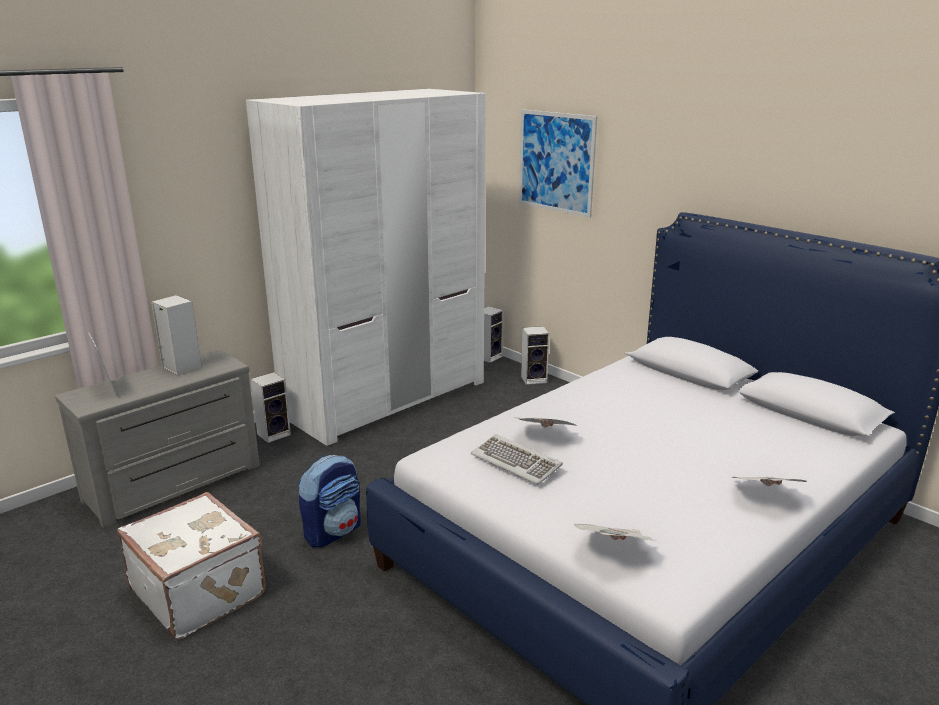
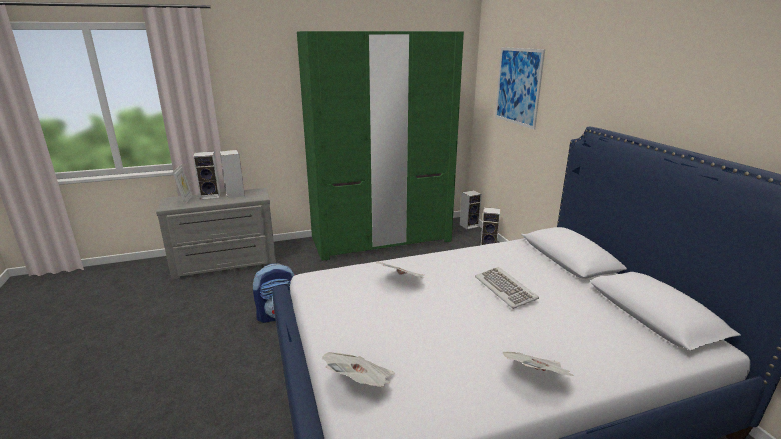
camera: 25 degrees right, 0 degrees up
white suitcase [117,492,266,640] -> none
white wardrobe [246,89,486,446] -> green wardrobe [297,31,464,261]
speaker [251,372,291,443] -> speaker moved to [193,151,221,200]
keyboard [471,434,563,485] -> keyboard moved to [475,267,539,309]

